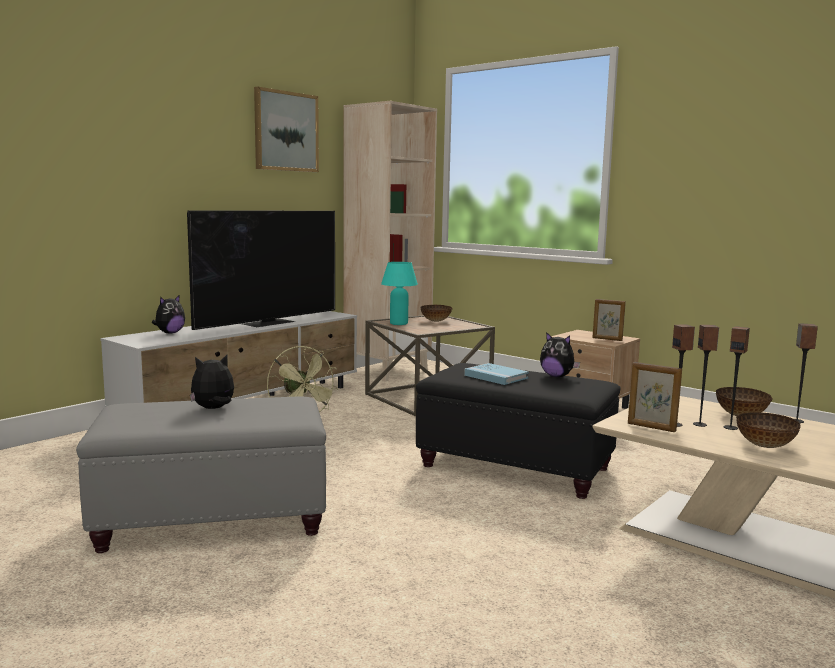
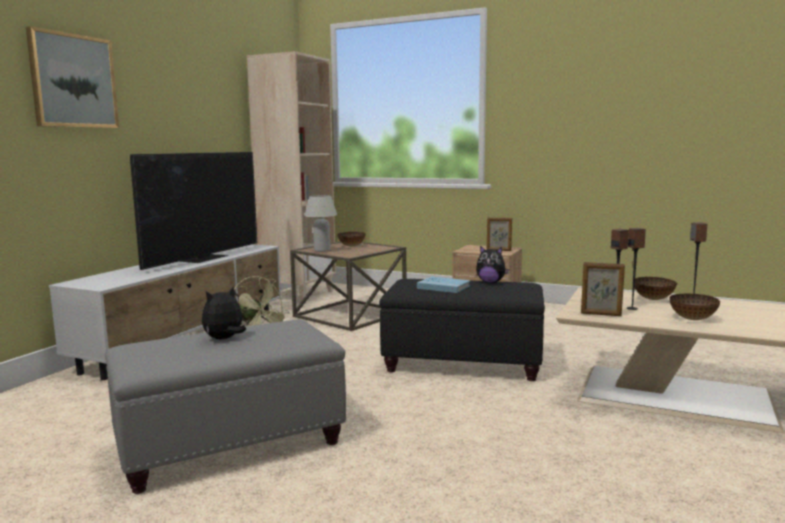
camera: 15 degrees left, 0 degrees up
plush toy [152,295,185,333] -> none
picture [254,87,319,172] -> picture moved to [26,26,119,128]
turquoise table lamp [381,262,418,325] -> white table lamp [304,195,337,252]
speaker [724,326,750,430] -> none

